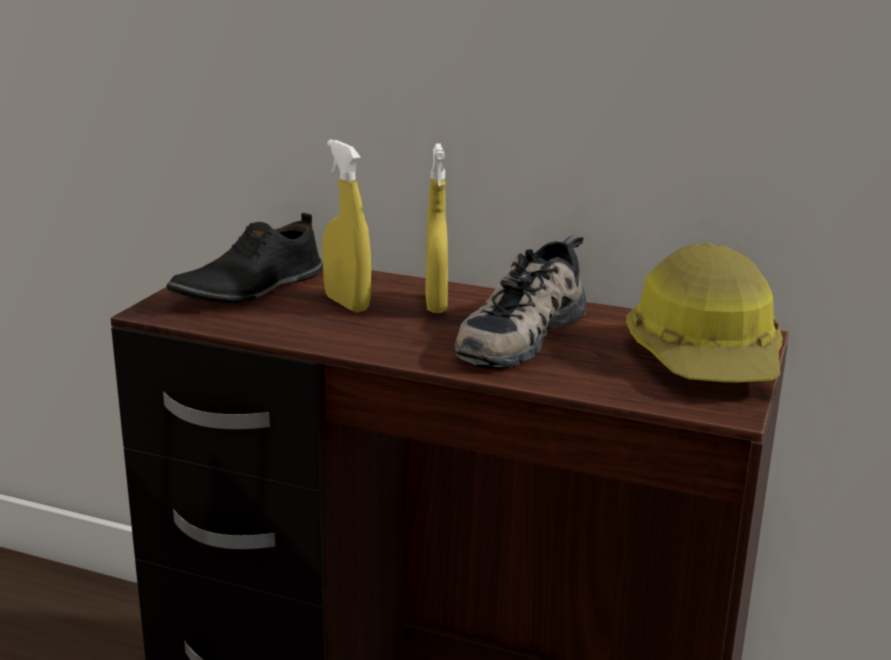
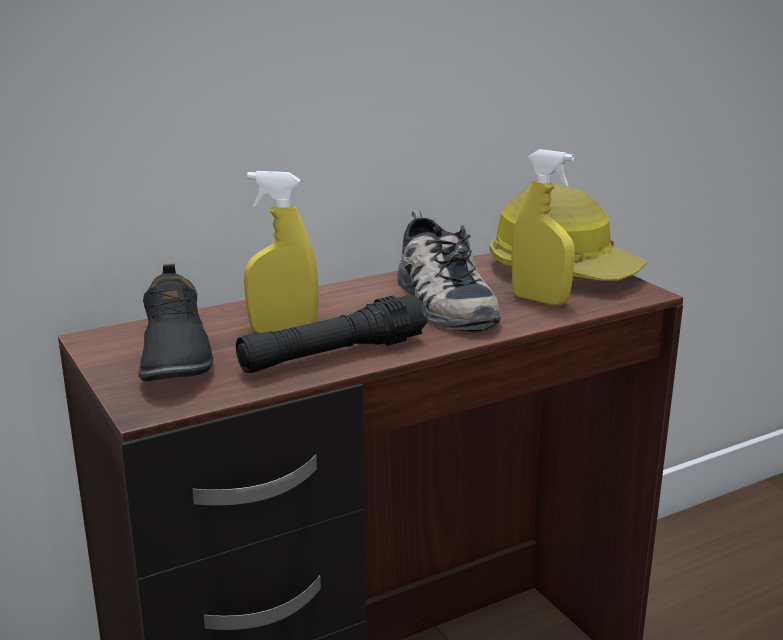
camera: 50 degrees left, 0 degrees up
yellow spray bottle [425,143,448,313] -> yellow spray bottle moved to [511,149,575,305]
none -> black flashlight [236,295,427,373]

